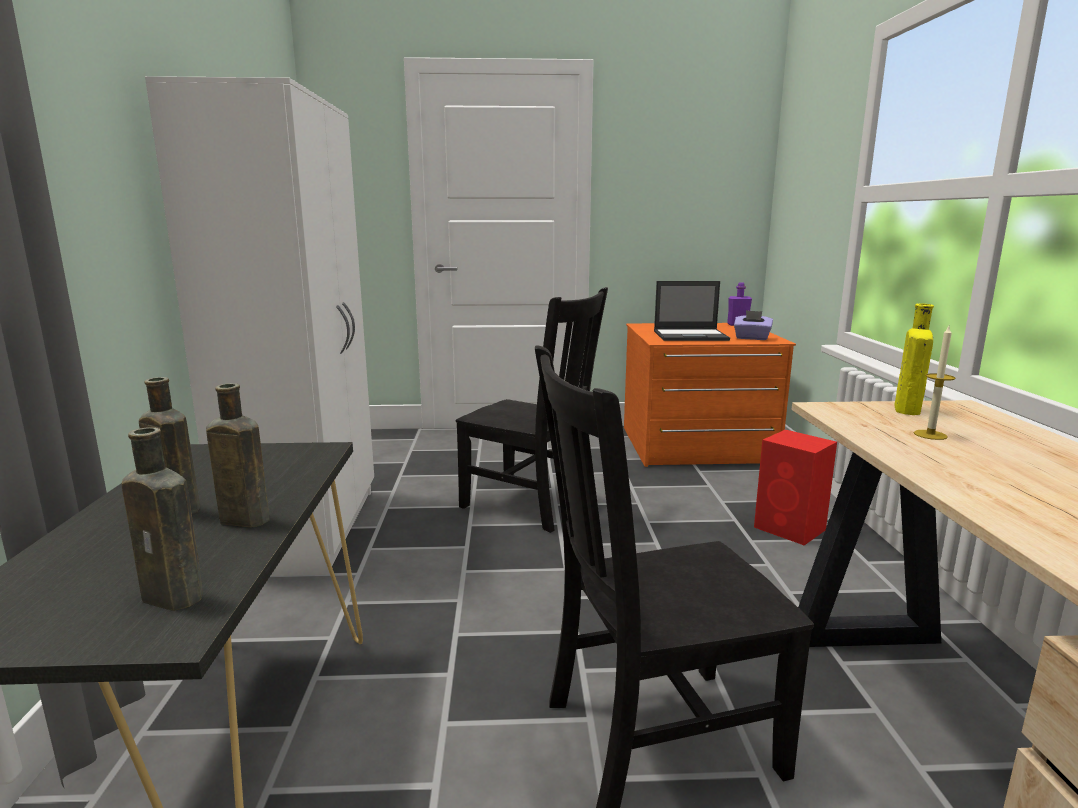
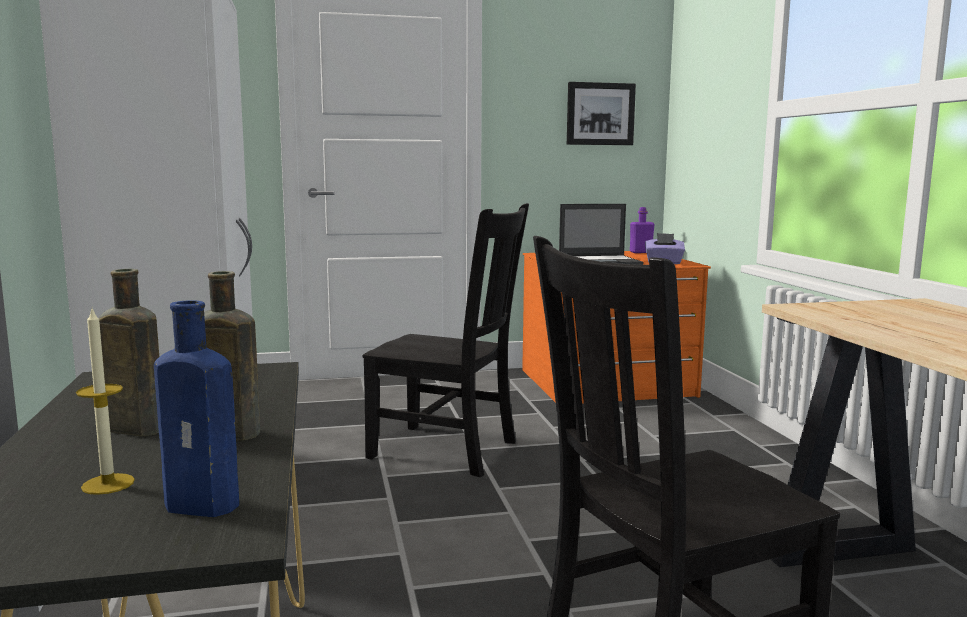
camera: 10 degrees left, 5 degrees down
brown bottle [122,427,203,611] -> blue bottle [154,300,239,517]
red speaker [754,429,837,545] -> none
yellow bottle [894,303,934,415] -> none
candle [914,326,955,440] -> candle moved to [76,309,135,495]
none -> picture [567,82,636,145]

